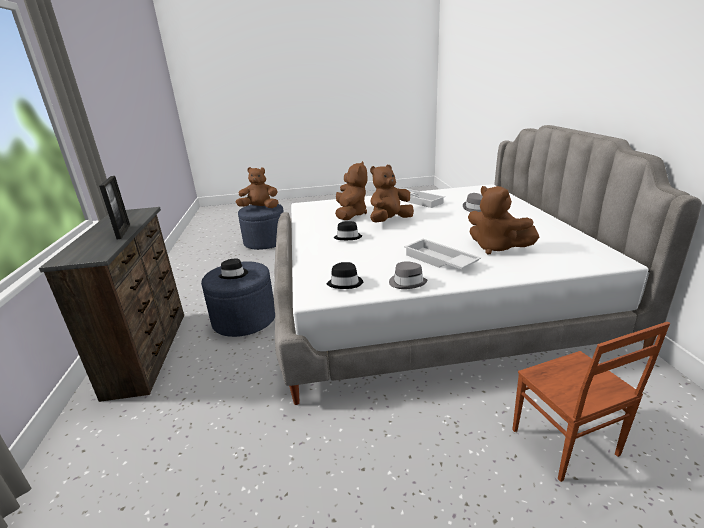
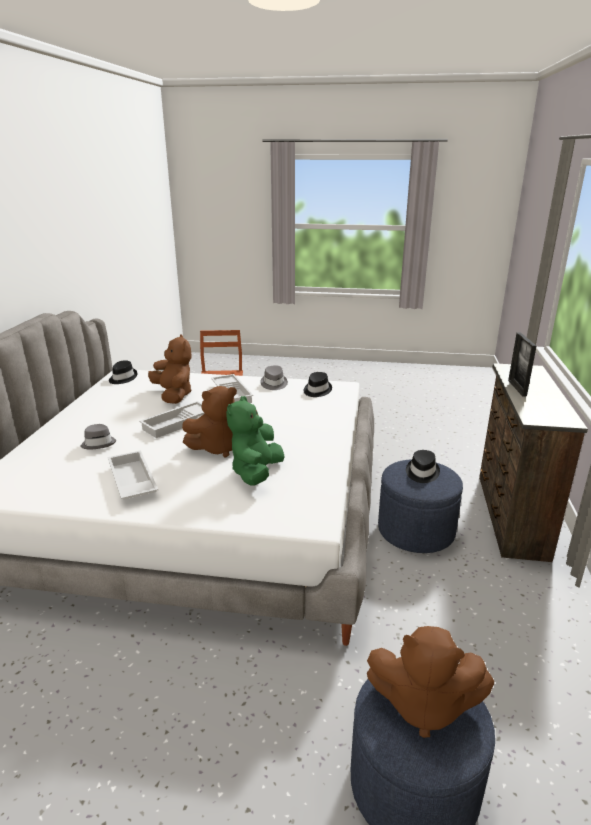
camera: 165 degrees left, 0 degrees up
black hat [334,221,362,240] -> black hat moved to [109,361,138,384]
brown plush toy [335,161,367,220] -> green plush toy [226,396,285,486]
none -> white tray [139,401,205,438]

